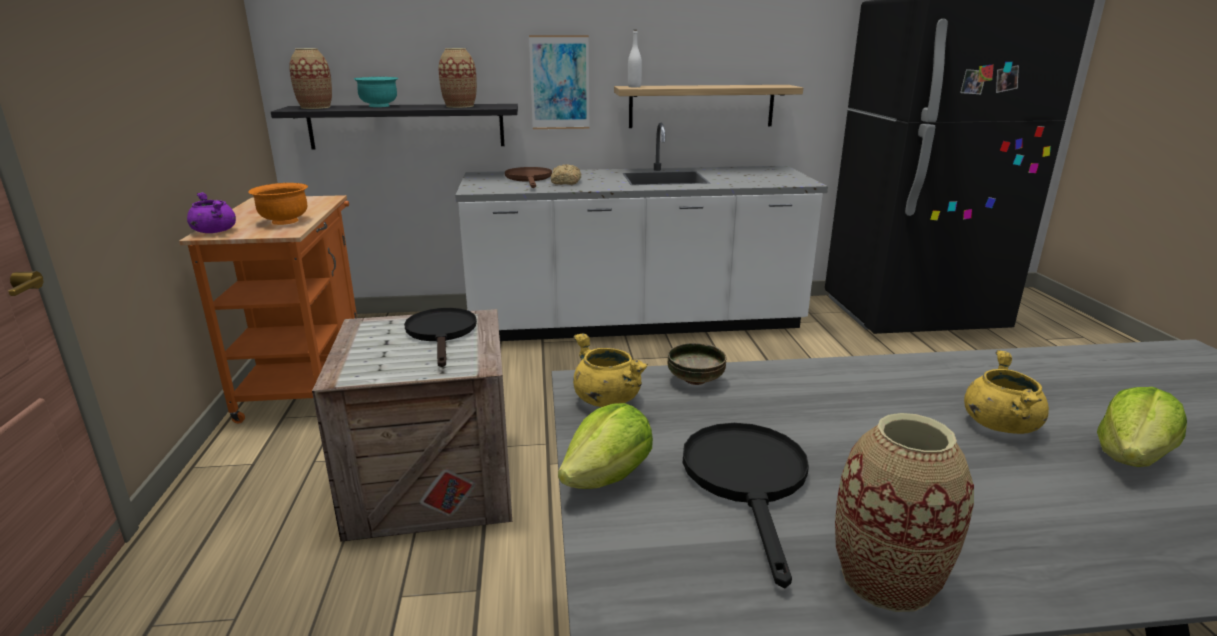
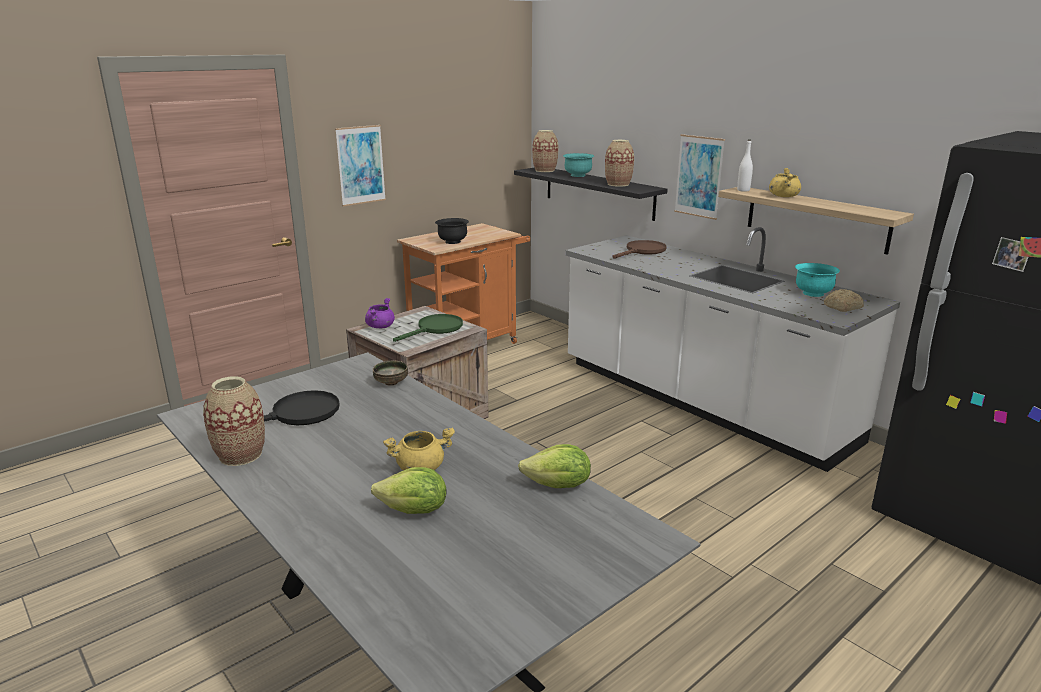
camera: 55 degrees right, 0 degrees up
purple cooking pot [187,192,236,233] -> purple cooking pot moved to [365,298,395,328]
orange bowl [248,183,308,225] -> black bowl [435,218,469,244]
black frying pan [404,308,477,367] -> green frying pan [393,314,463,342]
bread [551,164,581,185] -> bread moved to [824,289,864,312]
lettuce [558,403,653,489] -> lettuce moved to [518,444,591,488]
yellow cooking pot [573,333,648,407] -> yellow cooking pot moved to [769,168,801,197]
none -> picture [335,125,386,206]
none -> turquoise bowl [795,263,840,297]

